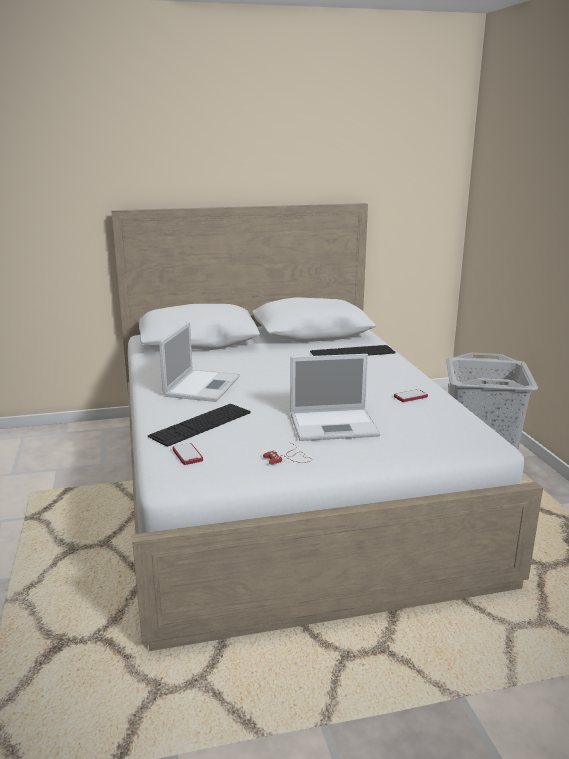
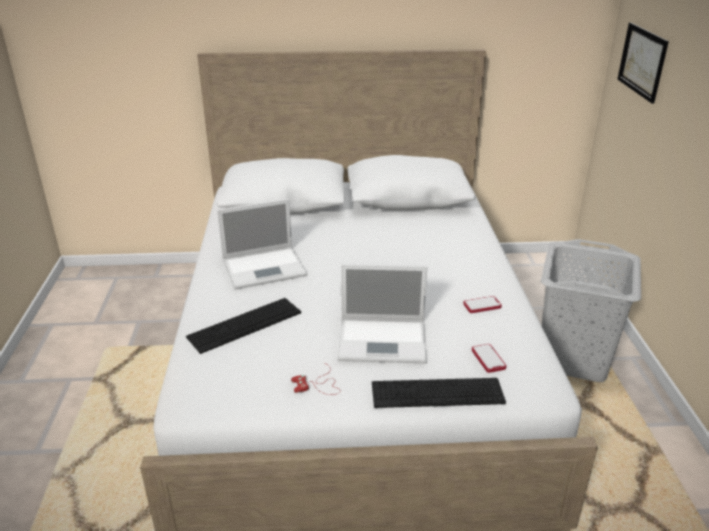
camera: 10 degrees right, 10 degrees up
laptop [159,322,240,402] -> laptop turned 45 degrees clockwise [217,199,307,290]
phone [173,443,203,465] -> phone moved to [472,344,506,373]
keyboard [310,345,396,356] -> keyboard moved to [372,378,506,408]
none -> picture [617,22,669,104]

